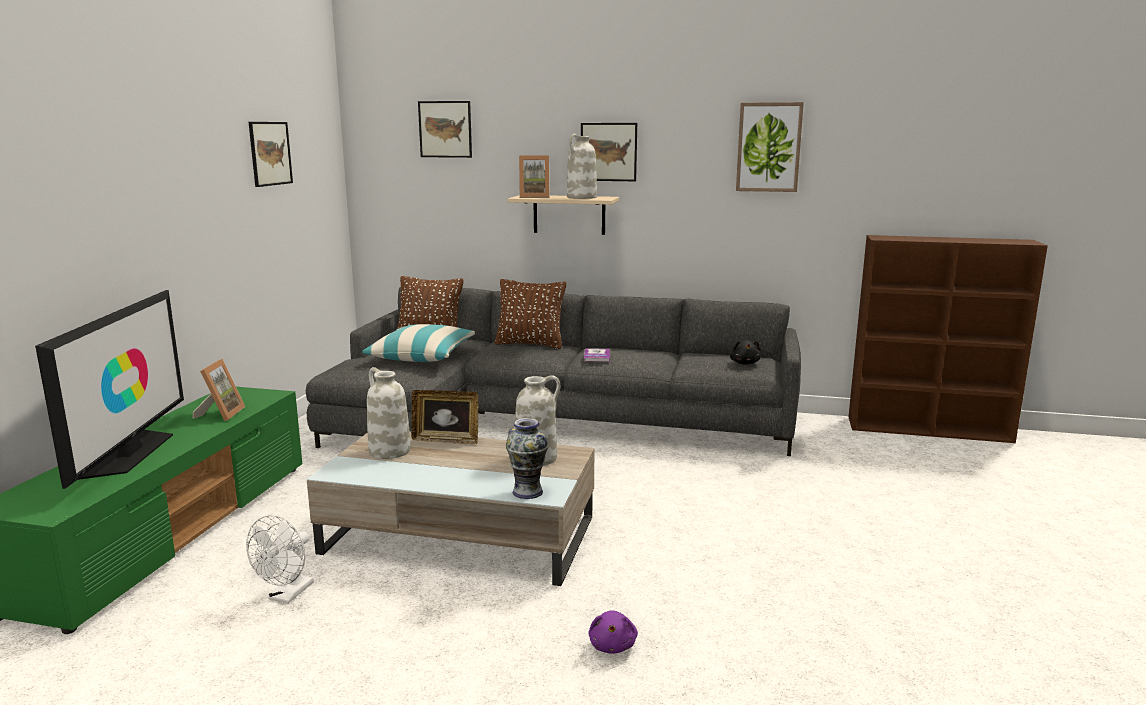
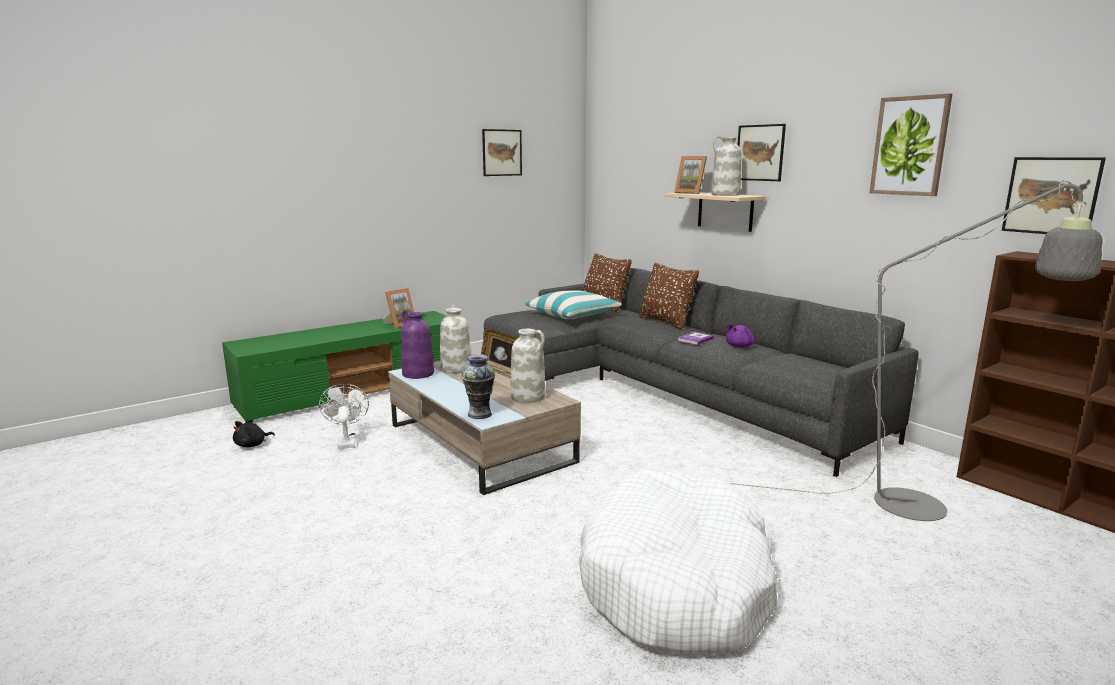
camera: 40 degrees right, 0 degrees up
television [35,290,184,489] -> none
white fan [246,515,314,604] -> white fan turned 105 degrees clockwise [319,384,369,449]
picture [418,101,472,158] -> picture moved to [1002,157,1106,234]
purple plush toy [588,610,638,654] -> purple plush toy moved to [726,323,755,348]
black plush toy [730,340,761,365] -> black plush toy moved to [233,421,275,447]
none -> purple vase [401,309,434,379]
none -> white dog bed [579,469,778,655]
none -> grey floor lamp [730,180,1102,521]

